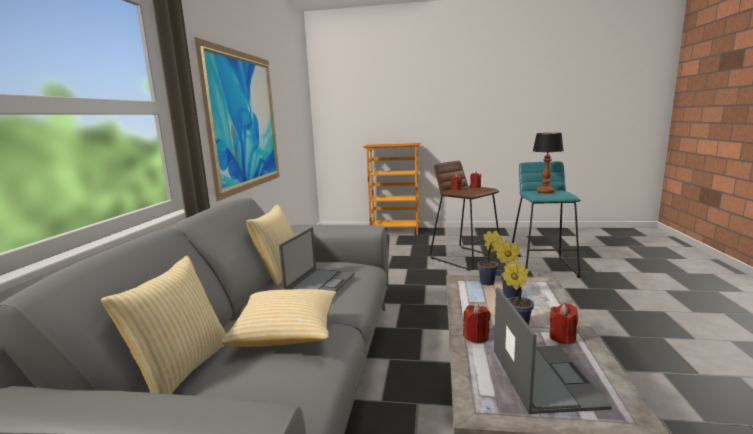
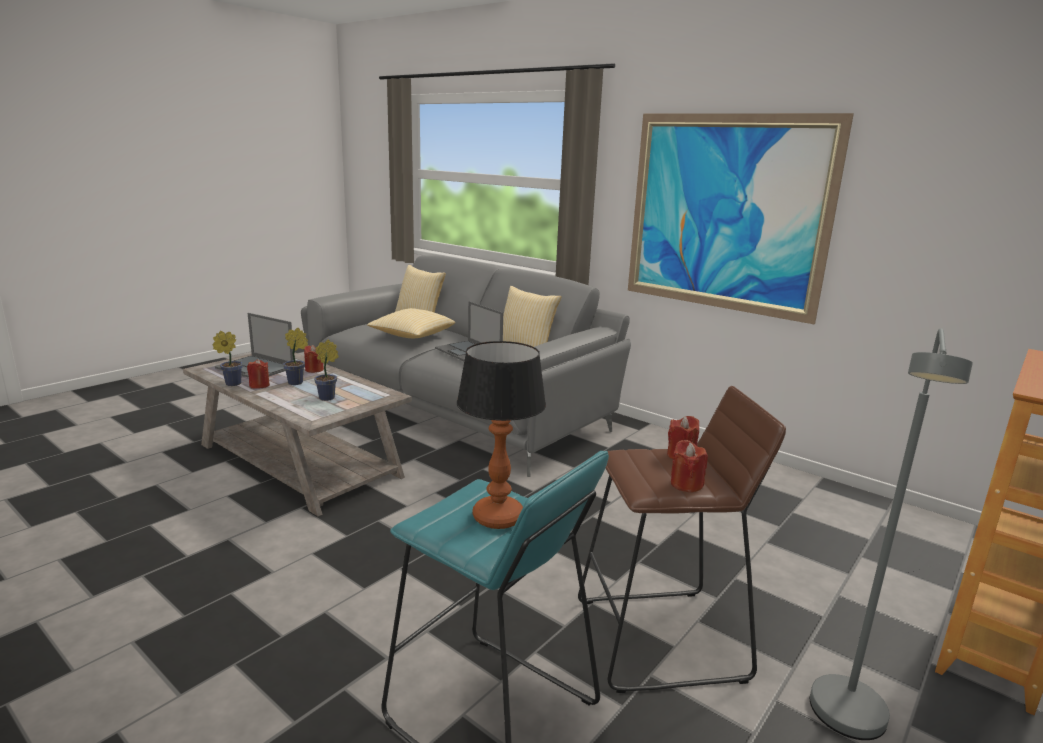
camera: 120 degrees right, 5 degrees up
potted plant [477,231,503,285] -> potted plant moved to [212,331,243,386]
none -> grey floor lamp [810,328,973,740]

